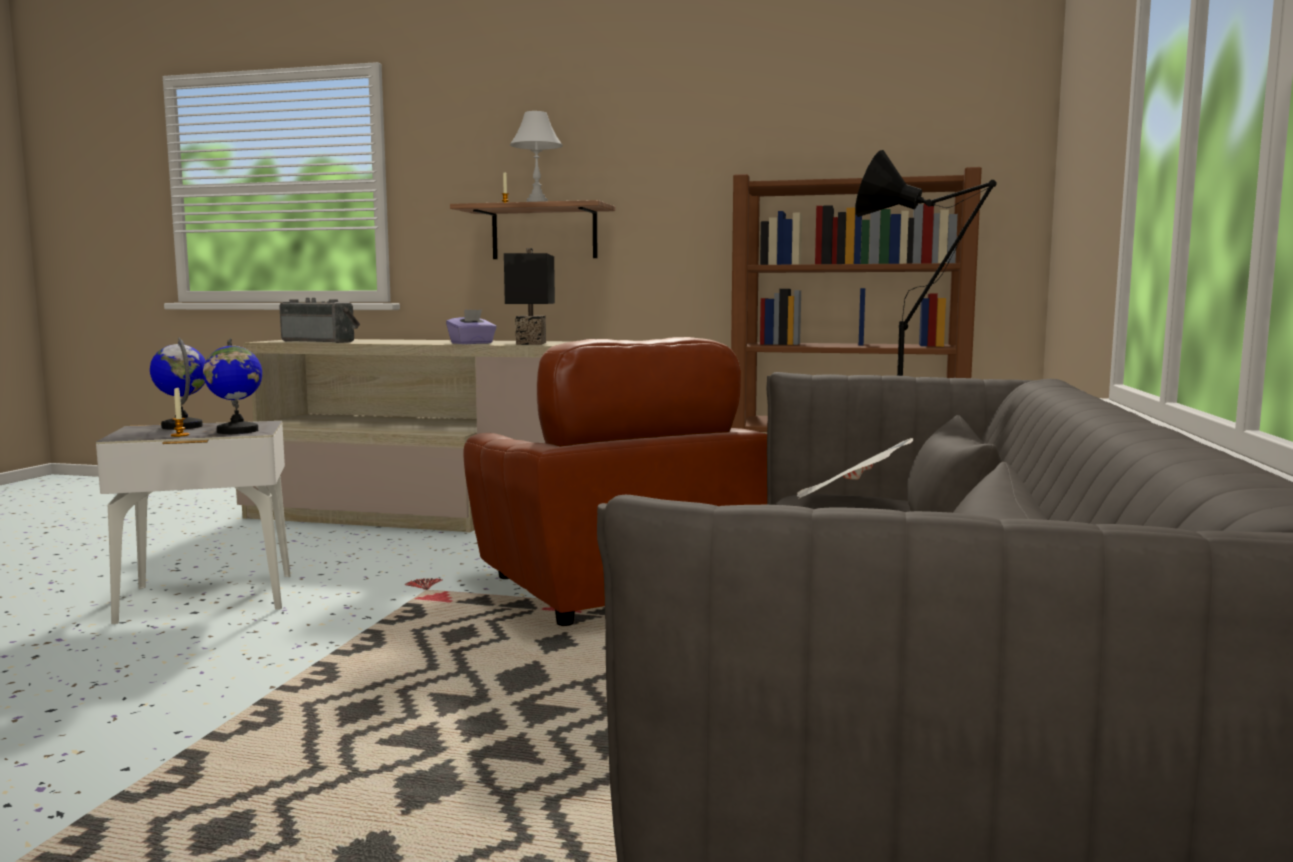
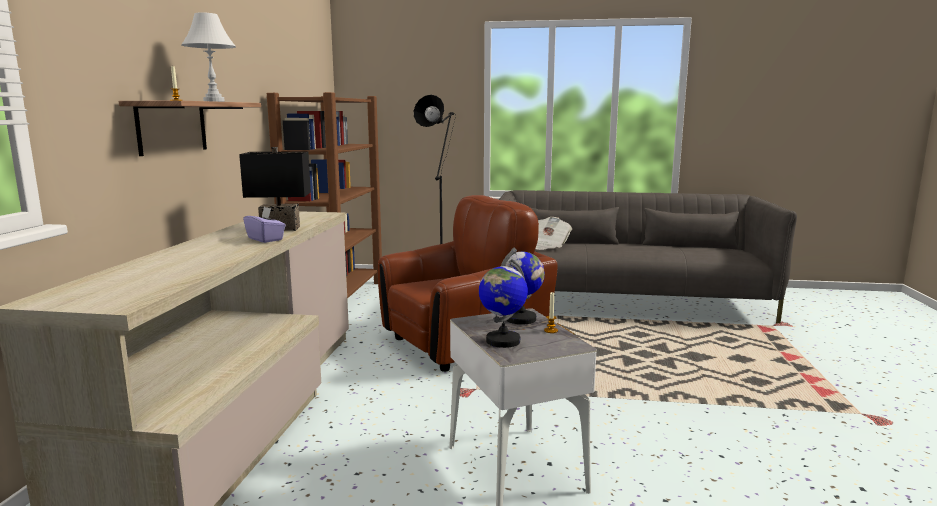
camera: 95 degrees left, 5 degrees up
radio [279,298,360,343] -> none

